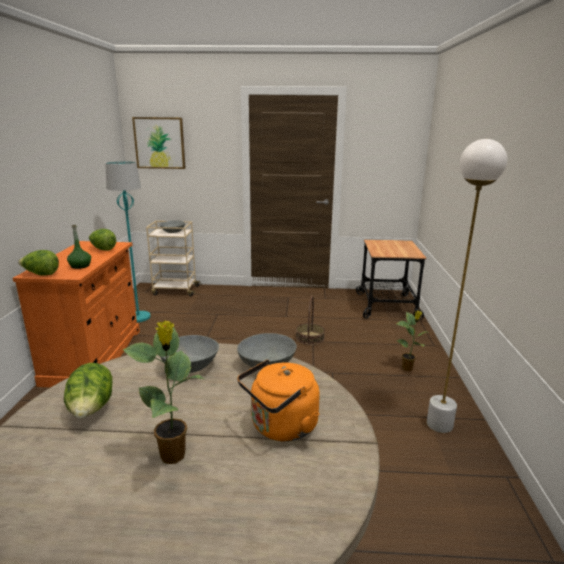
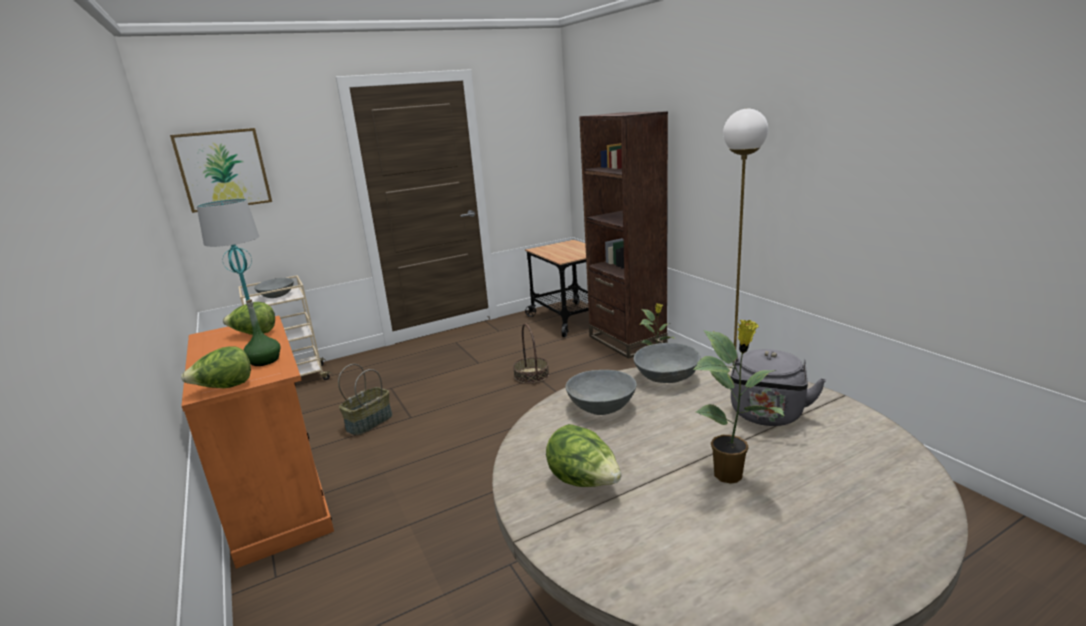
camera: 30 degrees left, 0 degrees up
orange kettle [237,359,320,442] -> grey kettle [731,349,826,426]
none -> basket [338,364,392,436]
none -> brown bookcase [579,111,668,359]

